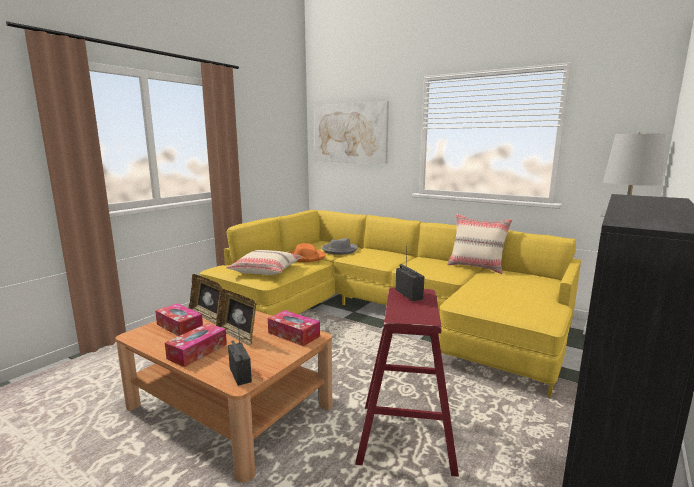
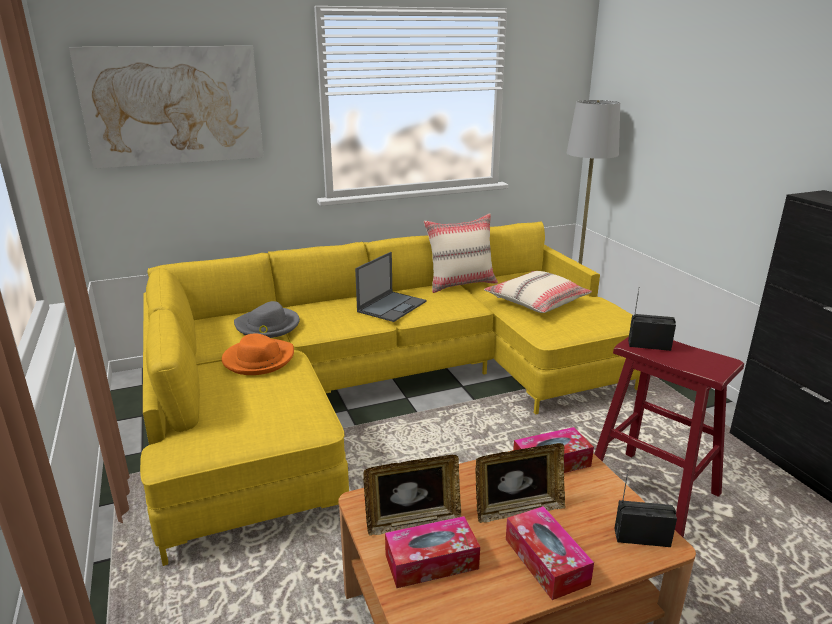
camera: 55 degrees left, 10 degrees up
beige pillow [226,250,302,275] -> beige pillow moved to [484,271,592,313]
none -> laptop [355,252,427,322]

